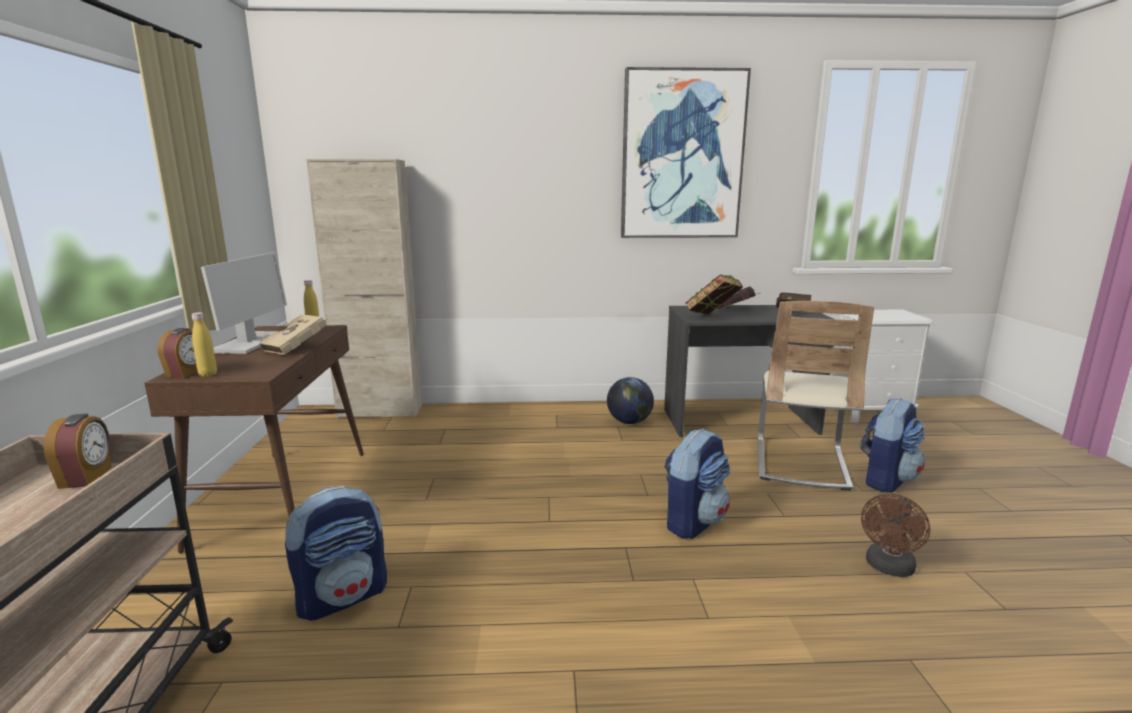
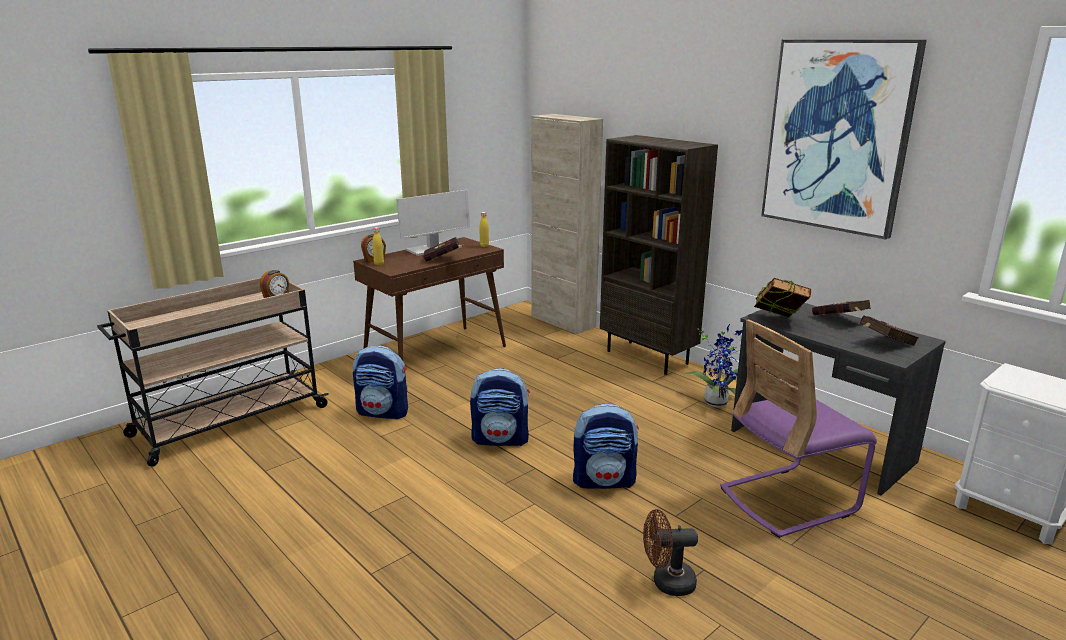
camera: 50 degrees right, 5 degrees up
beige book [259,314,327,355] -> red book [423,237,463,262]
globe [607,377,654,424] -> potted plant [684,324,742,408]
beige chair [758,301,874,491] -> purple chair [720,319,877,538]
backpack [860,398,925,493] -> backpack moved to [470,368,530,446]
none -> brown bookcase [600,135,718,375]

